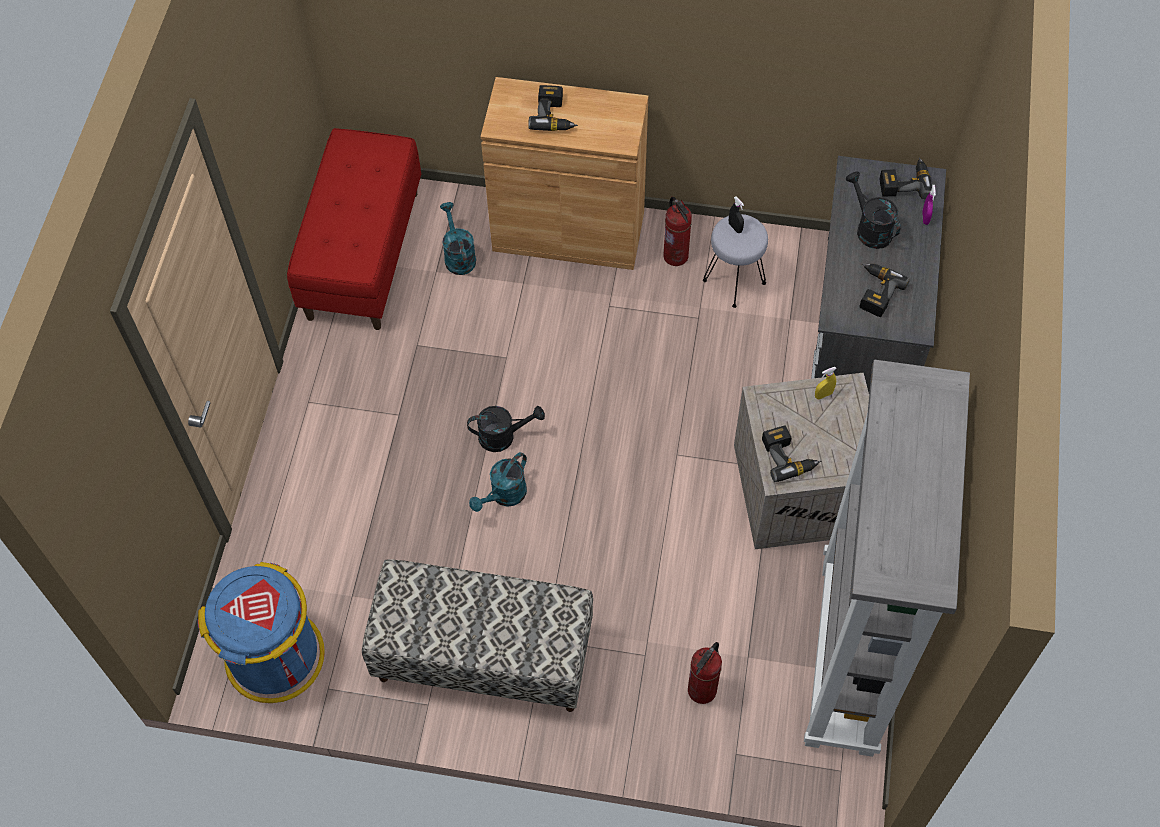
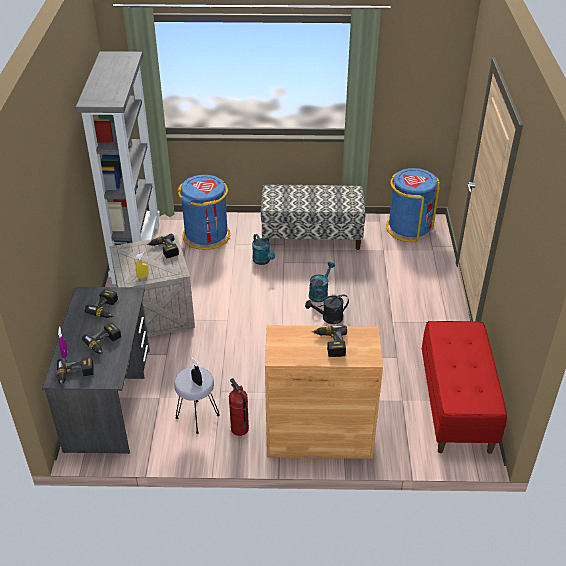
camera: 170 degrees right, 20 degrees down
turquoise watering can [440,202,476,275] -> turquoise watering can moved to [252,234,275,265]
fire extinguisher [688,642,722,704] -> blue trash can [177,175,230,250]
black watering can [845,171,901,249] -> power drill [82,322,121,355]

